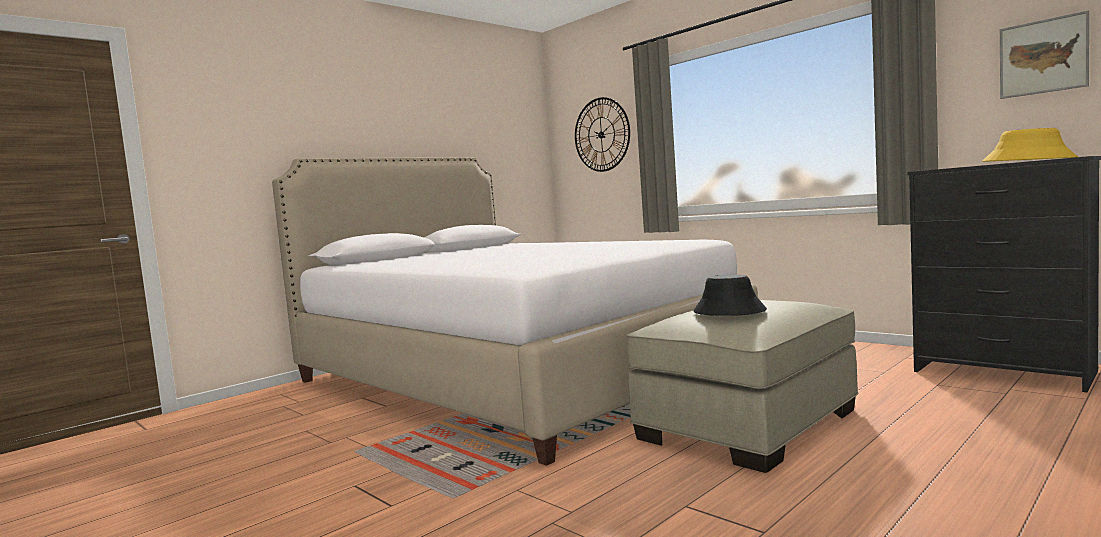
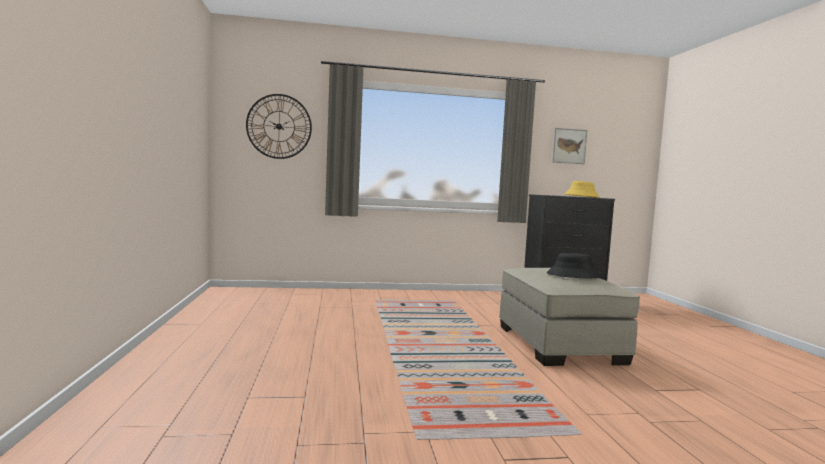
camera: 55 degrees left, 0 degrees up
white bed [272,157,758,466] -> none

